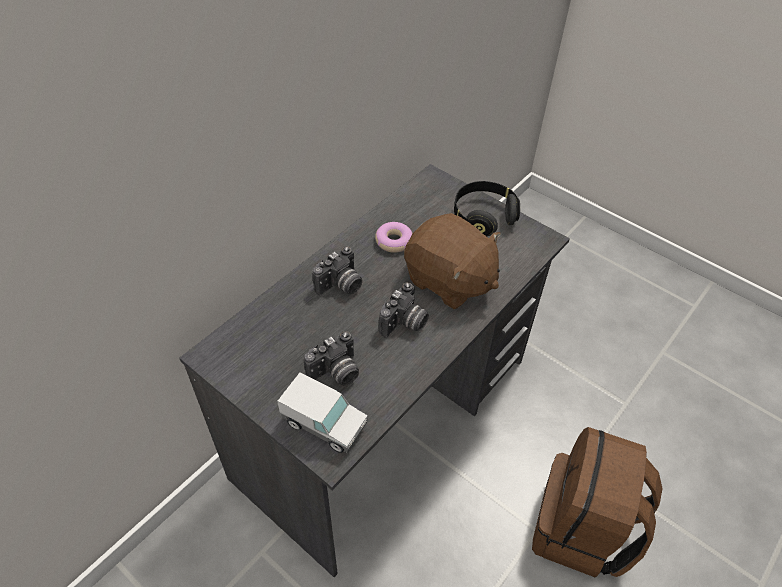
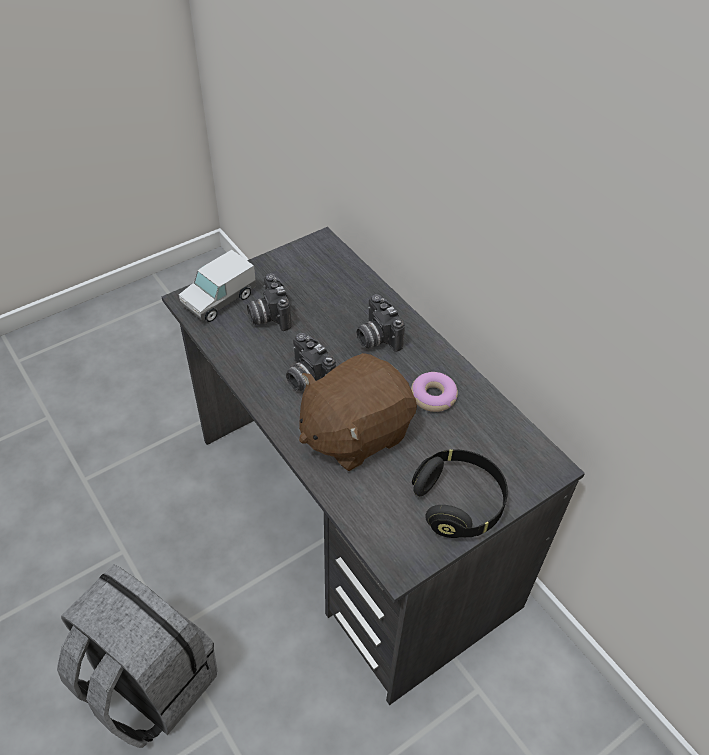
camera: 105 degrees right, 0 degrees up
brown backpack [532,427,662,578] -> grey backpack [57,565,217,748]

